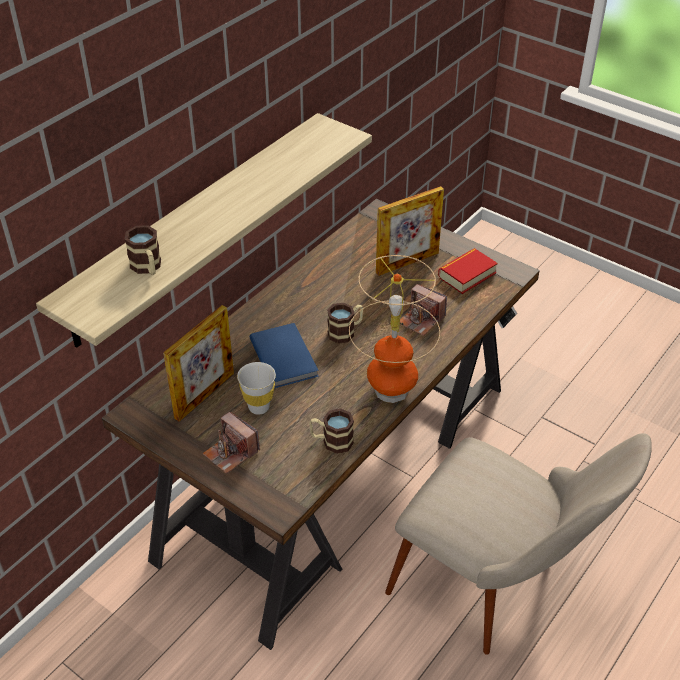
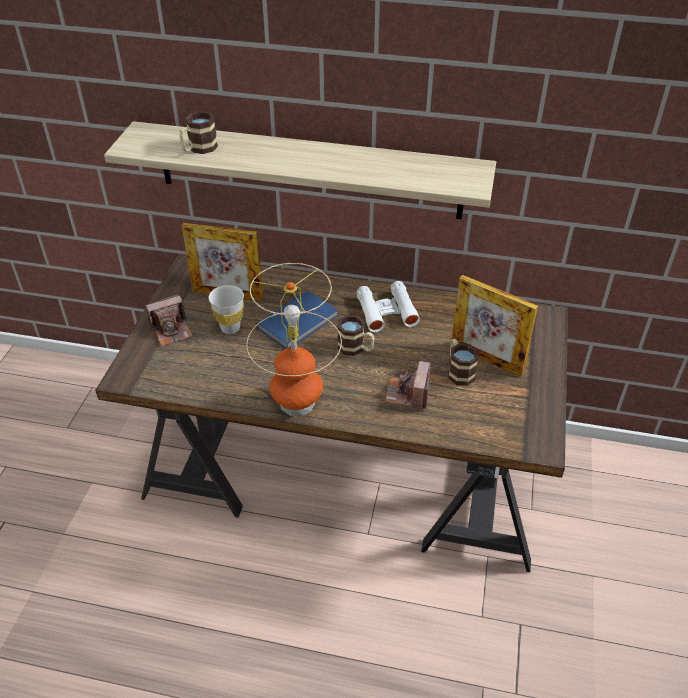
camera: 65 degrees right, 0 degrees up
camera [203,412,260,474] -> camera turned 135 degrees counterclockwise [145,294,193,346]
mug [309,408,354,454] -> mug moved to [448,339,479,386]
beige chair [385,433,652,654] -> none
book [438,248,498,294] -> none
none -> white binoculars [357,281,420,333]

